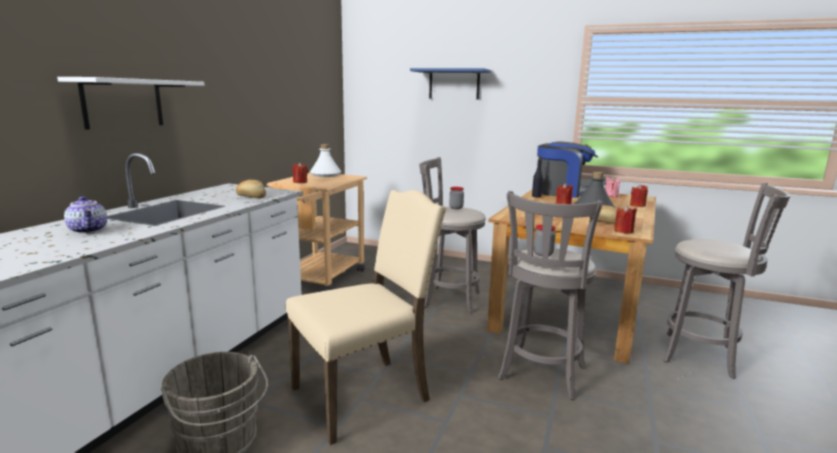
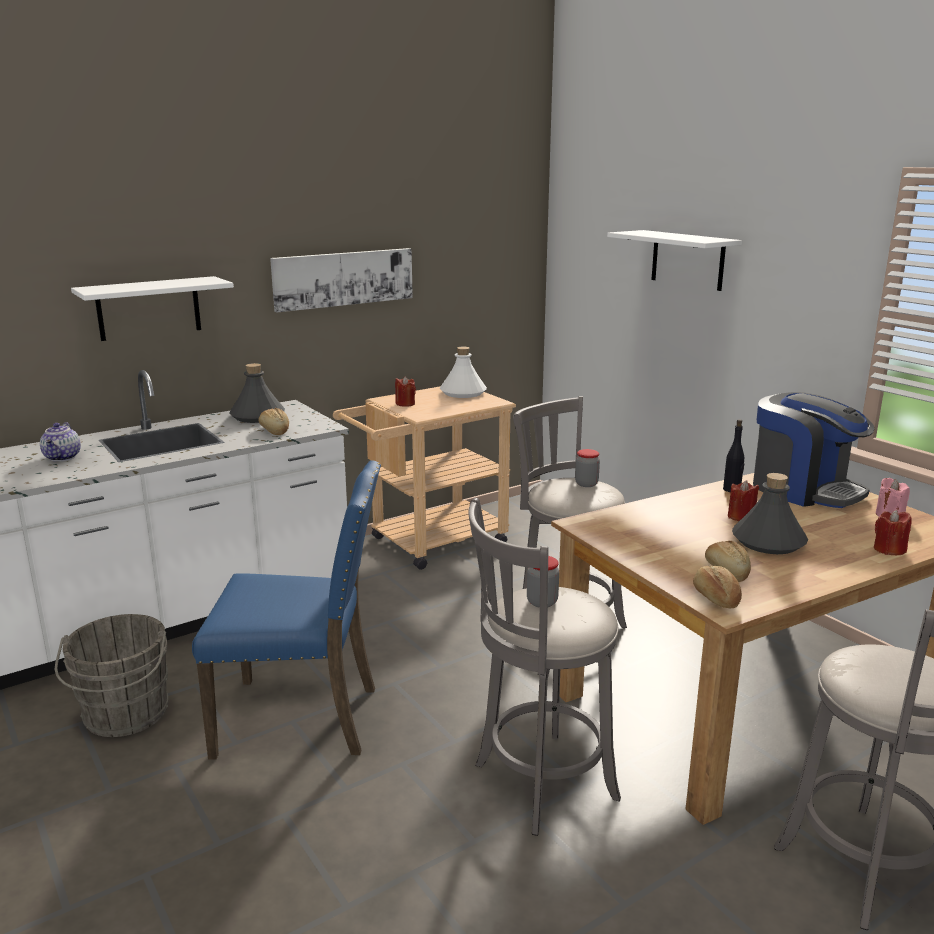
camera: 35 degrees right, 5 degrees up
beige chair [286,190,446,445] -> blue chair [192,461,381,760]
blue shelf [410,68,491,100] -> white shelf [607,230,742,291]
red candle [614,205,637,234] -> bread [693,566,742,608]
none -> grey bottle [230,363,285,423]
none -> picture [270,248,413,312]

